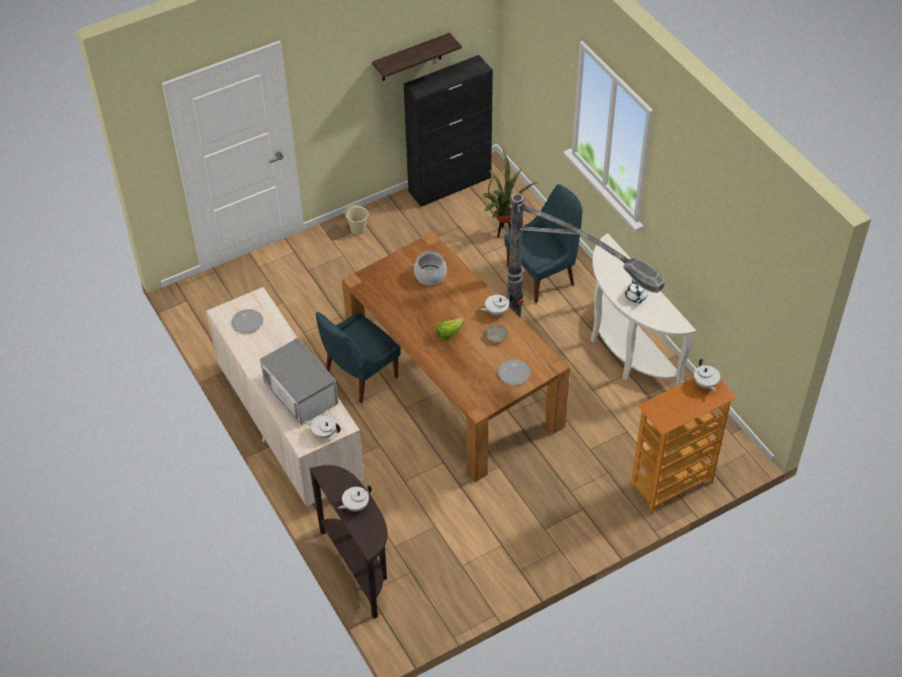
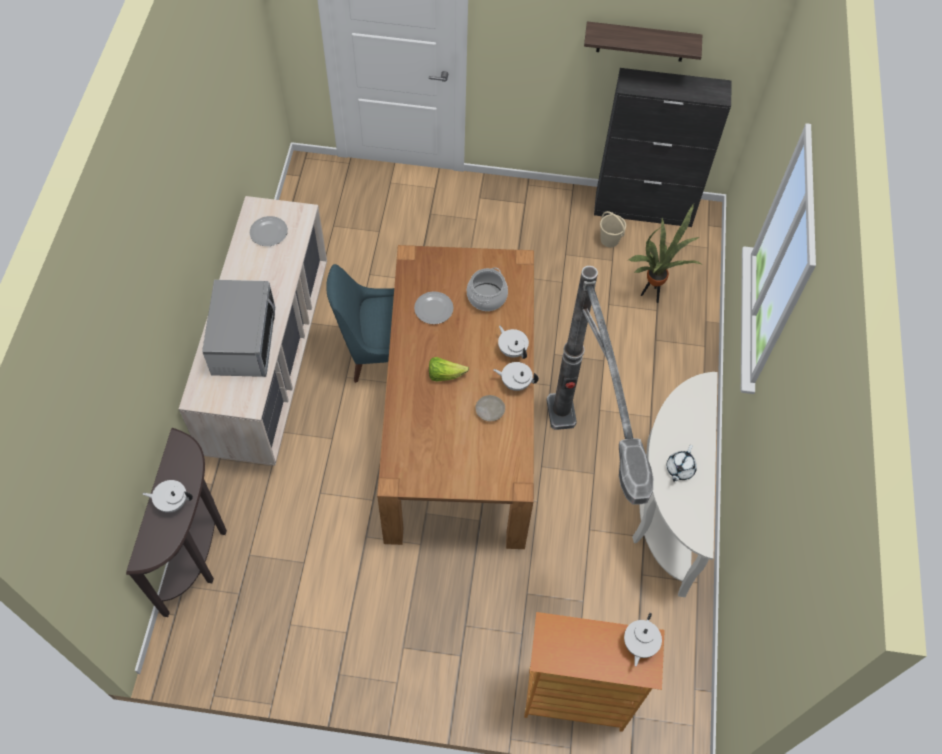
camera: 35 degrees right, 10 degrees up
white teapot [304,415,341,439] -> white teapot moved to [498,325,529,359]
beige bucket [345,205,370,235] -> beige bucket moved to [600,211,626,248]
plate [498,359,530,385] -> plate moved to [414,291,454,324]
blue chair [504,184,583,303] -> none

